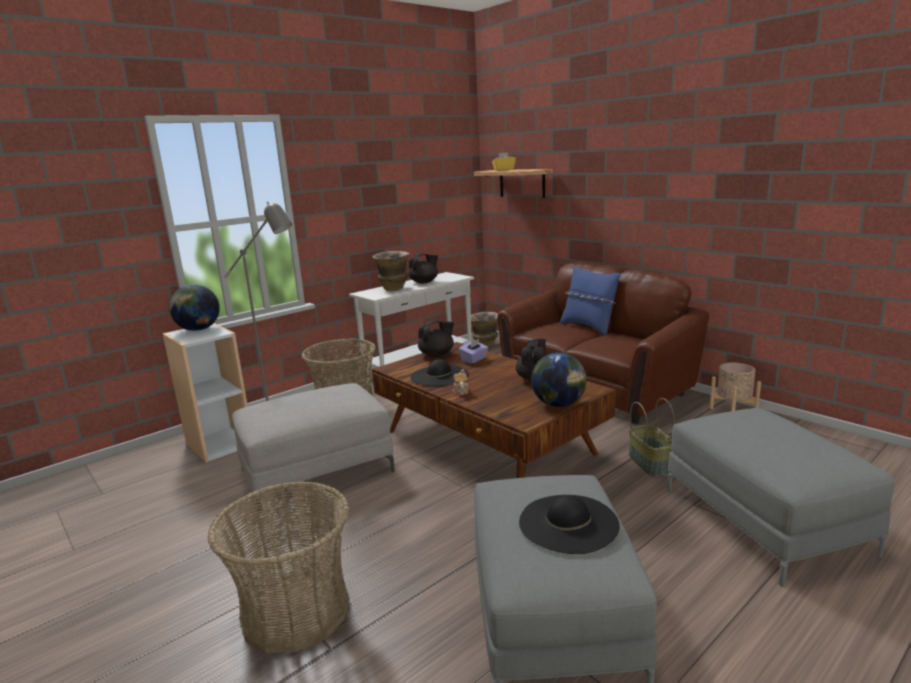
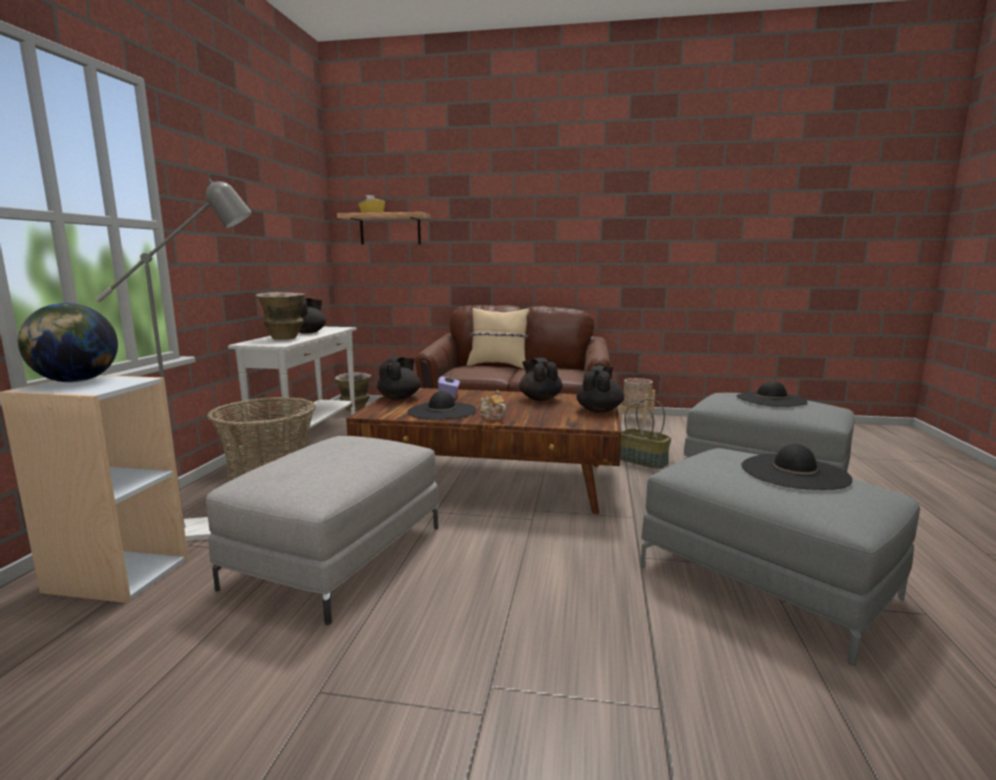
camera: 40 degrees left, 5 degrees down
basket [208,481,349,653] -> none
globe [531,352,587,407] -> black teapot [576,366,624,413]
blue pillow [560,266,621,336] -> beige pillow [467,308,529,369]
none -> black hat [737,381,808,407]

